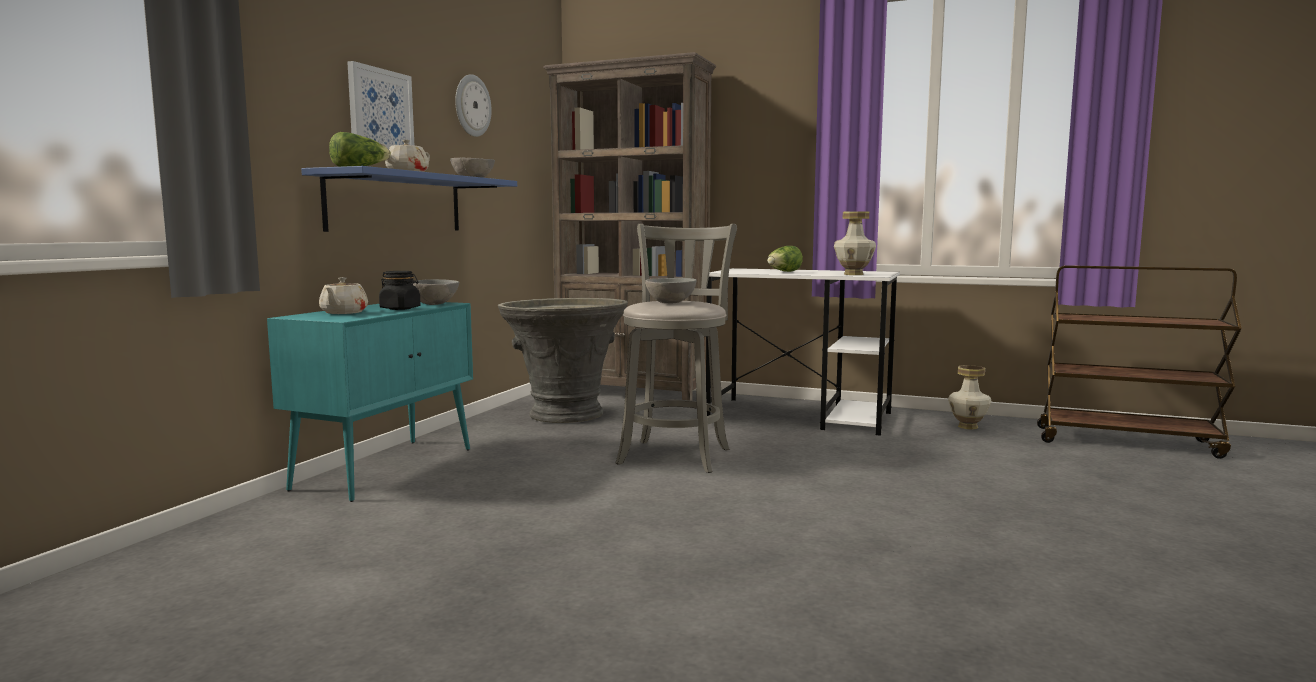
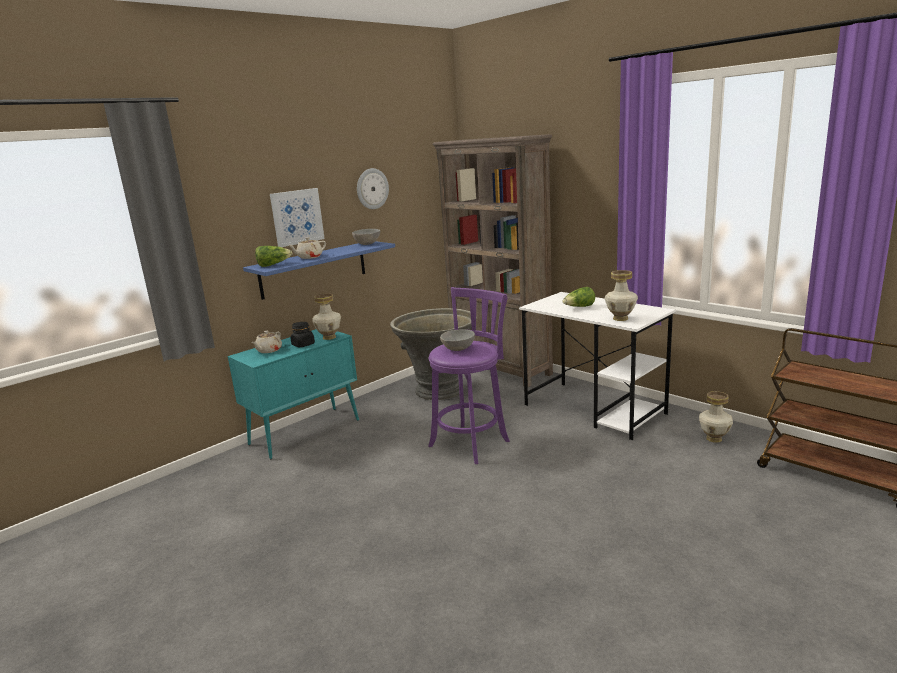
camera: 25 degrees right, 10 degrees up
grey bowl [413,279,459,305] -> vase [312,293,341,340]
grey stool [615,224,737,473] -> purple stool [428,287,510,464]

